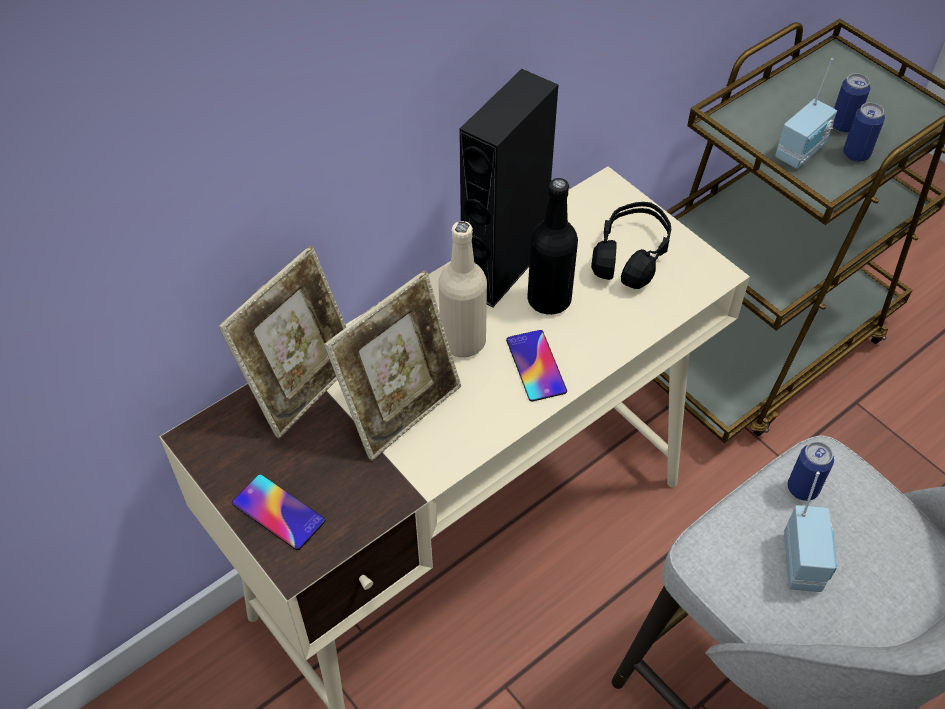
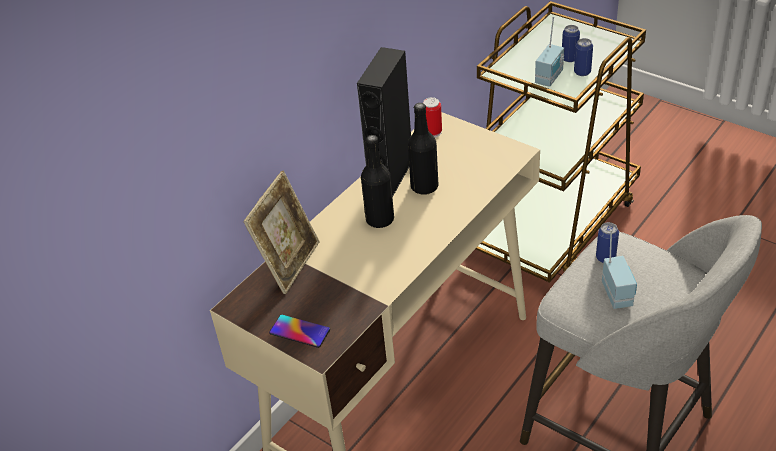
camera: 10 degrees left, 10 degrees down
picture frame [324,271,461,460] -> none
beige bottle [439,221,487,357] -> black bottle [361,135,394,228]
phone [506,330,567,402] -> none
black headphones [591,202,671,289] -> none
none -> can [423,97,442,138]

